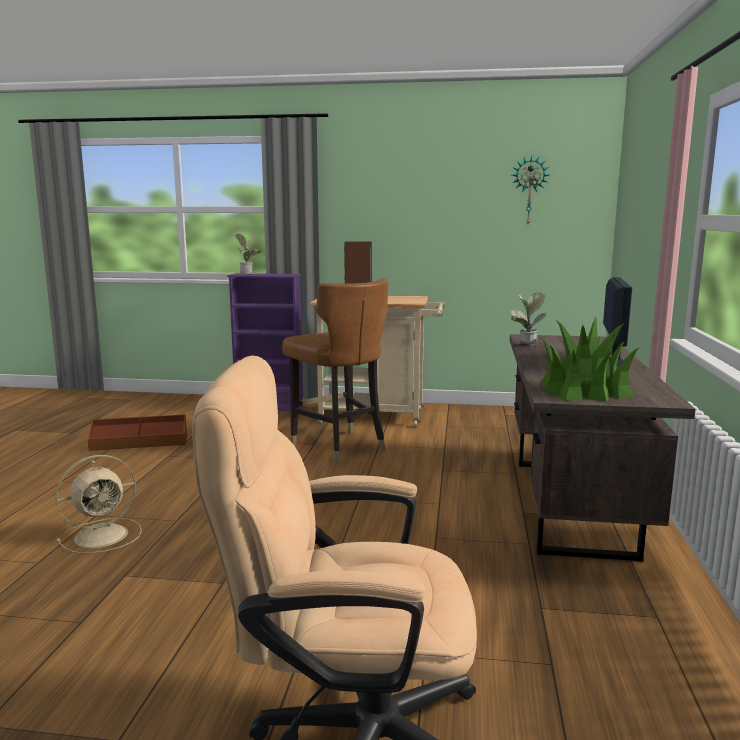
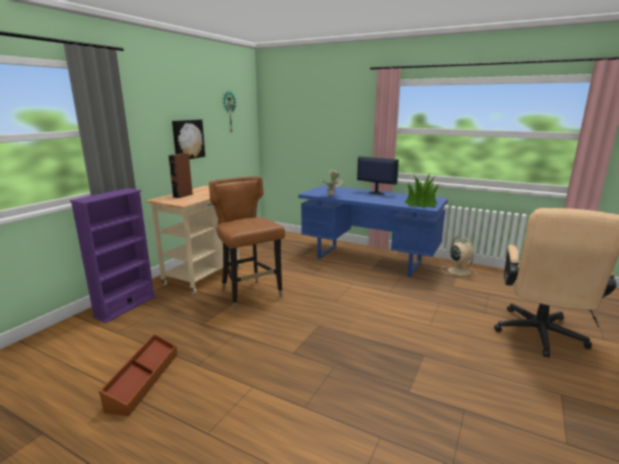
camera: 70 degrees left, 5 degrees up
beige fan [55,455,142,554] -> beige fan moved to [441,236,476,279]
potted plant [235,234,262,274] -> none
brown chair [282,278,388,464] -> brown chair turned 105 degrees counterclockwise [209,176,285,310]
brown desk [510,334,696,562] -> blue desk [298,185,448,277]
none -> picture [172,120,205,159]

